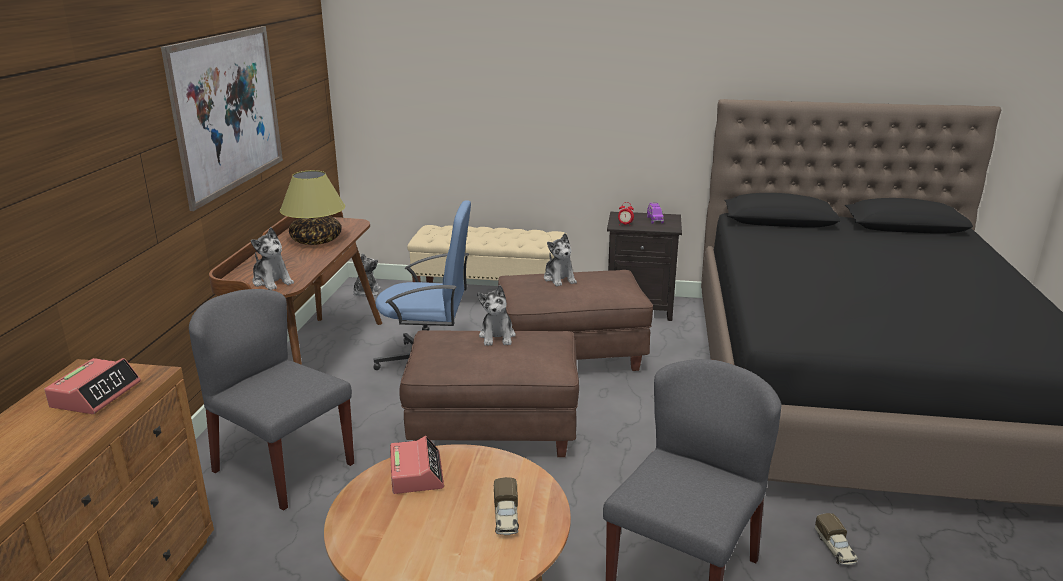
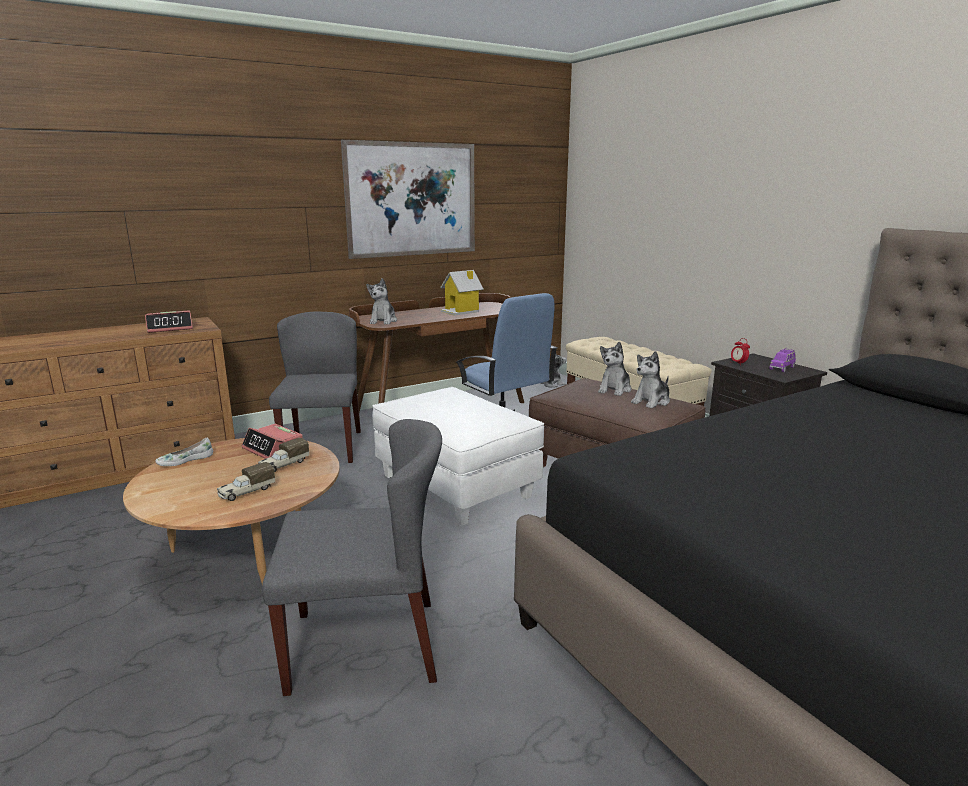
camera: 50 degrees right, 5 degrees down
table lamp [280,170,345,245] -> toy house [440,270,484,316]
alarm clock [390,436,444,494] -> alarm clock turned 90 degrees clockwise [242,424,303,459]
brown ottoman [400,330,579,457] -> white ottoman [372,387,544,526]
plush toy [477,285,516,346] -> plush toy moved to [631,351,670,408]
toy truck [815,513,858,565] -> toy truck moved to [258,438,310,472]
none -> white shoe [155,438,213,466]

